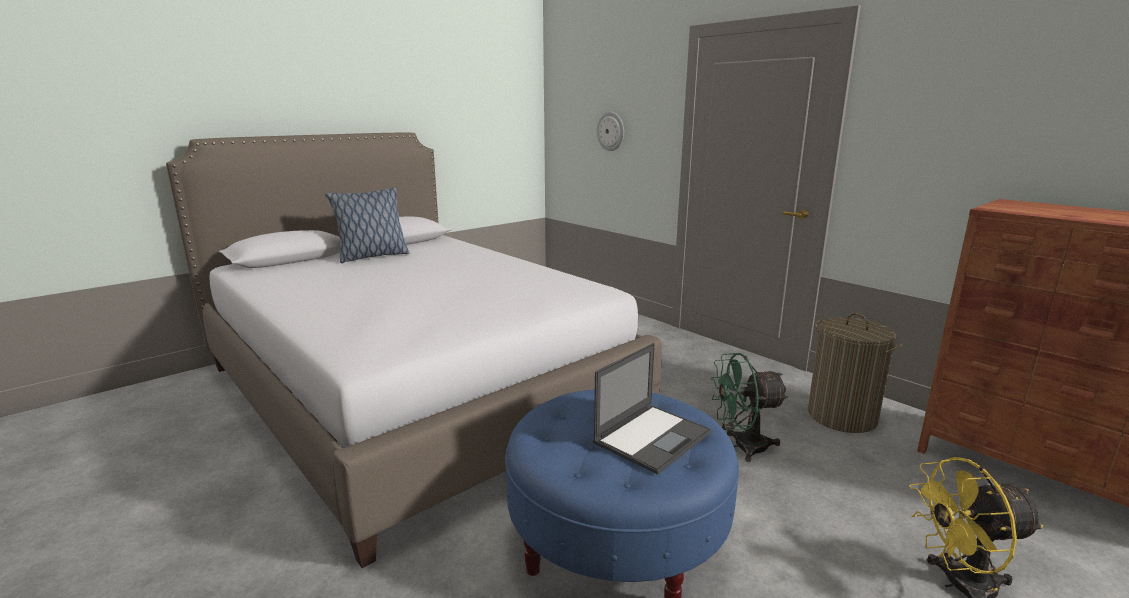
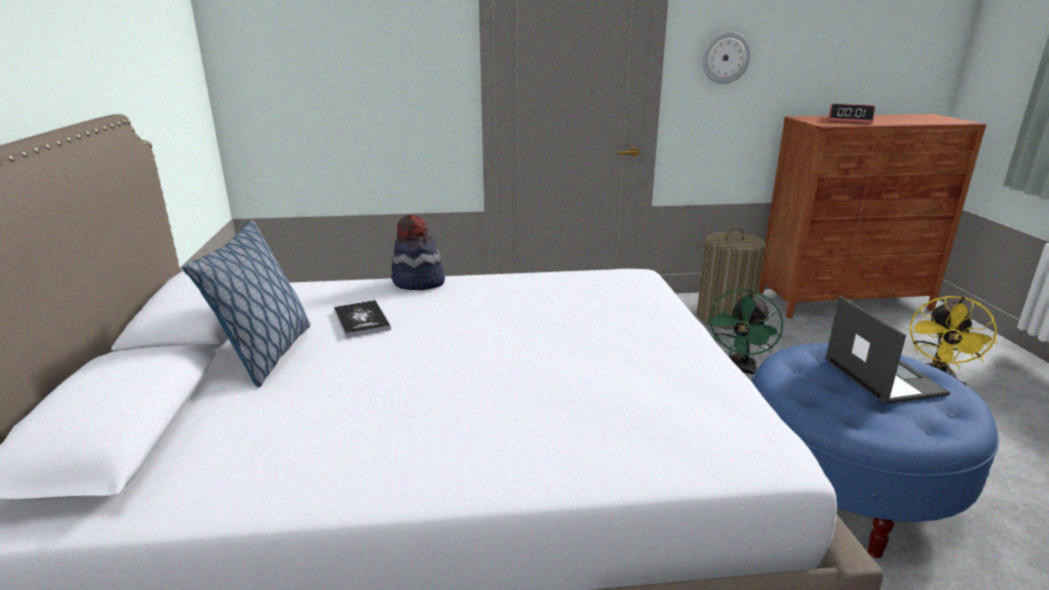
camera: 55 degrees left, 5 degrees up
wall clock [597,111,624,151] -> wall clock moved to [702,31,751,84]
none -> book [334,300,391,338]
none -> hat [391,215,445,290]
none -> alarm clock [828,104,876,123]

